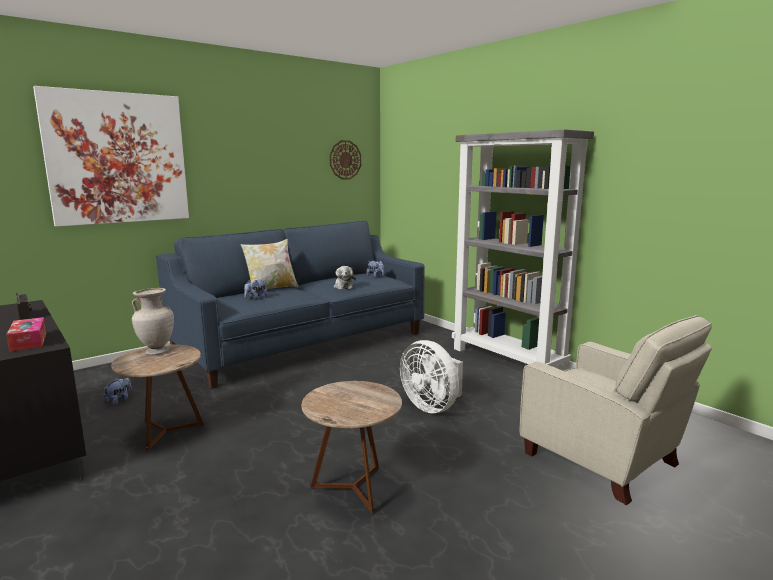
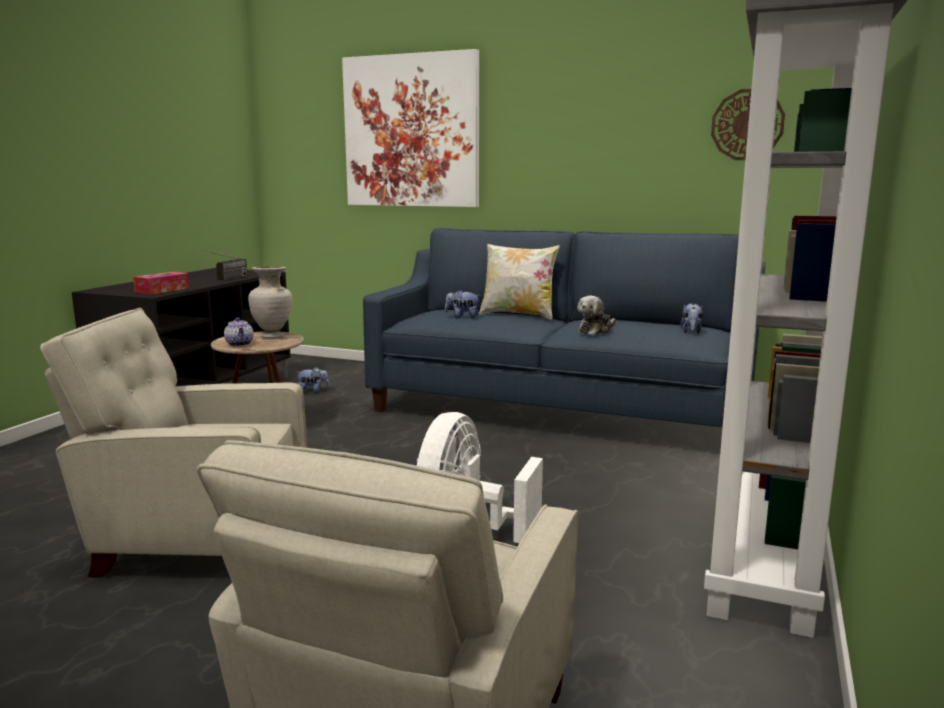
camera: 60 degrees right, 0 degrees up
brown side table [301,381,402,515] -> beige armchair [40,308,307,577]
none -> teapot [224,317,254,346]

